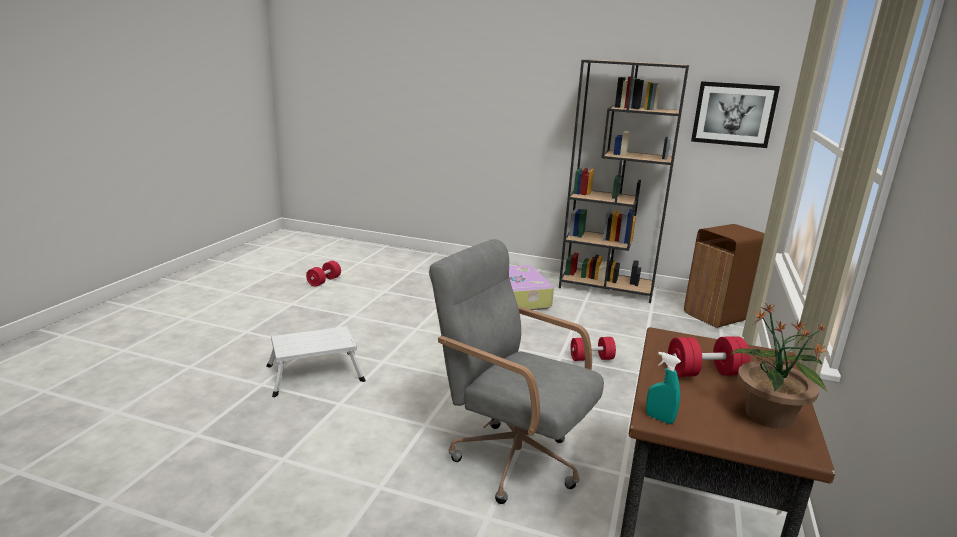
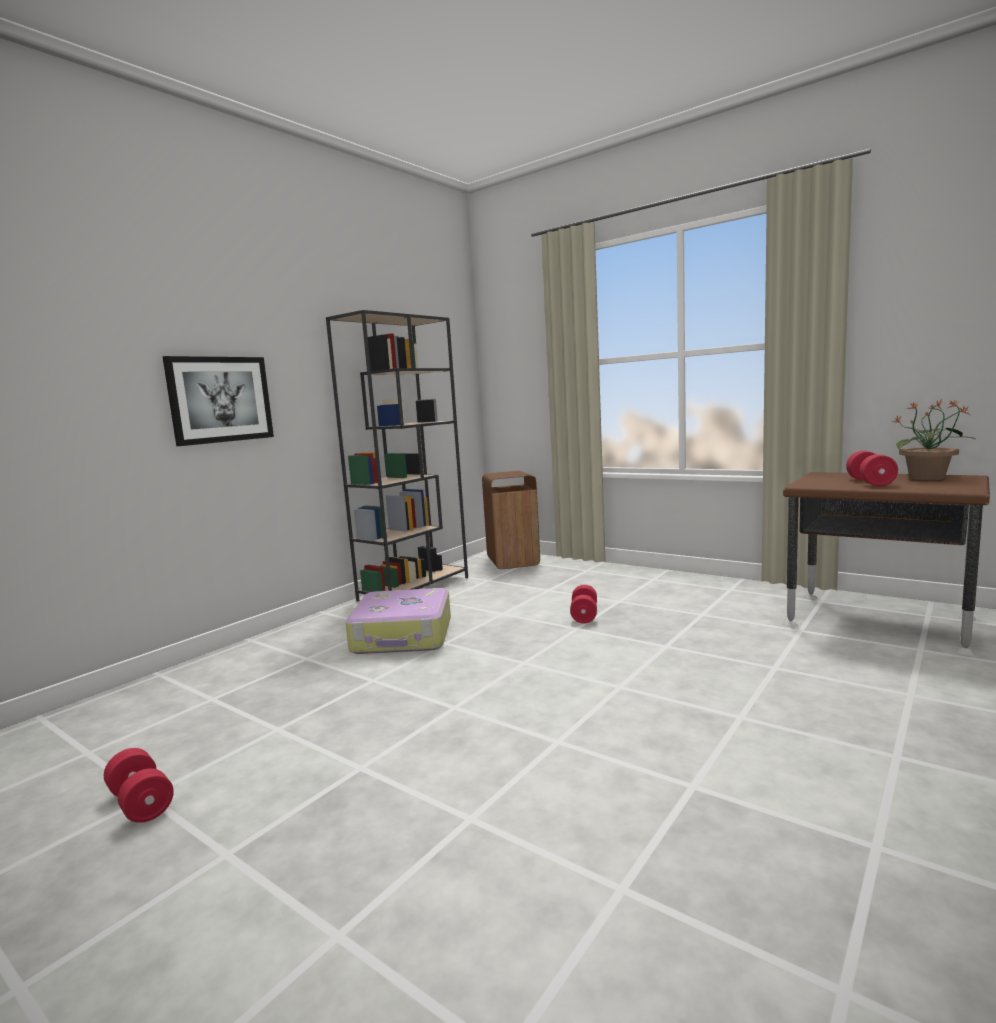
camera: 70 degrees left, 10 degrees down
white step ladder [266,326,366,397] -> none
grey office chair [429,239,604,504] -> none
turquoise spray bottle [646,351,681,424] -> none
picture [691,81,780,148] -> picture moved to [163,356,274,446]

